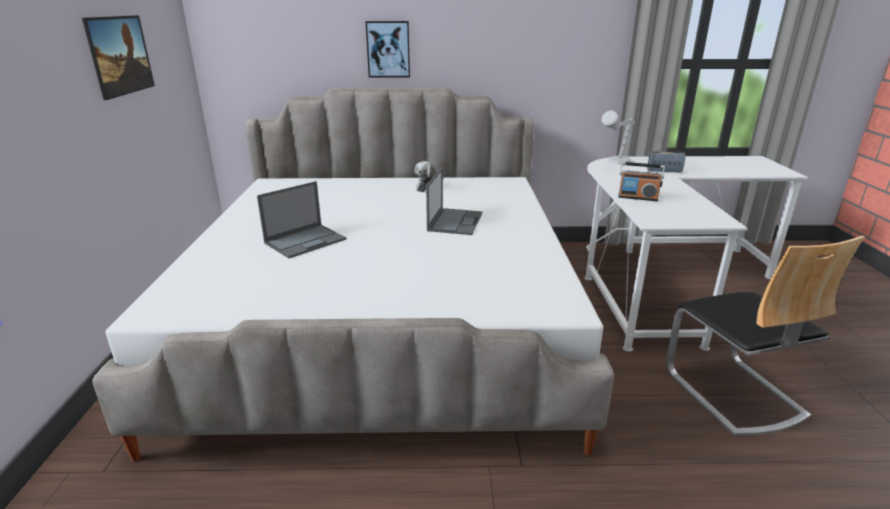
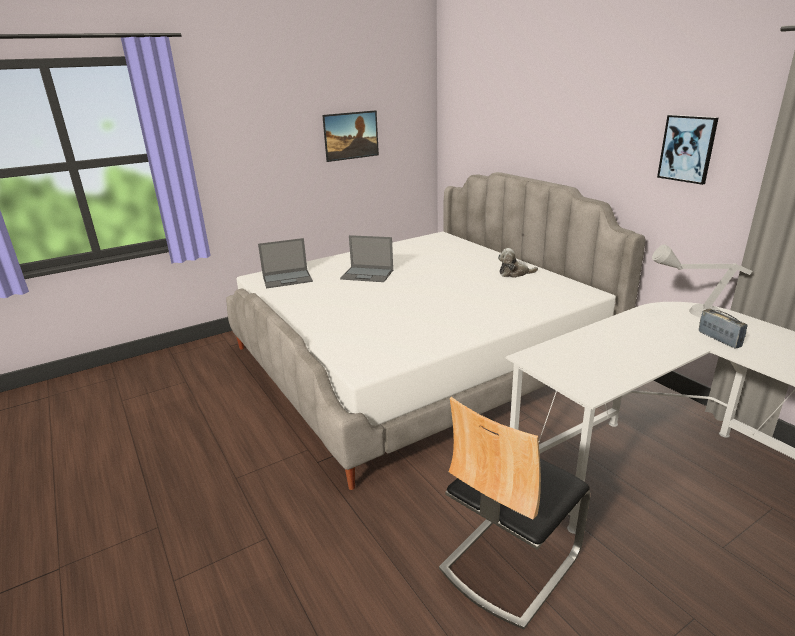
camera: 60 degrees right, 0 degrees up
picture [366,21,410,78] -> picture moved to [657,115,718,185]
laptop [426,168,482,235] -> laptop moved to [258,238,313,288]
radio [618,162,665,201] -> none

